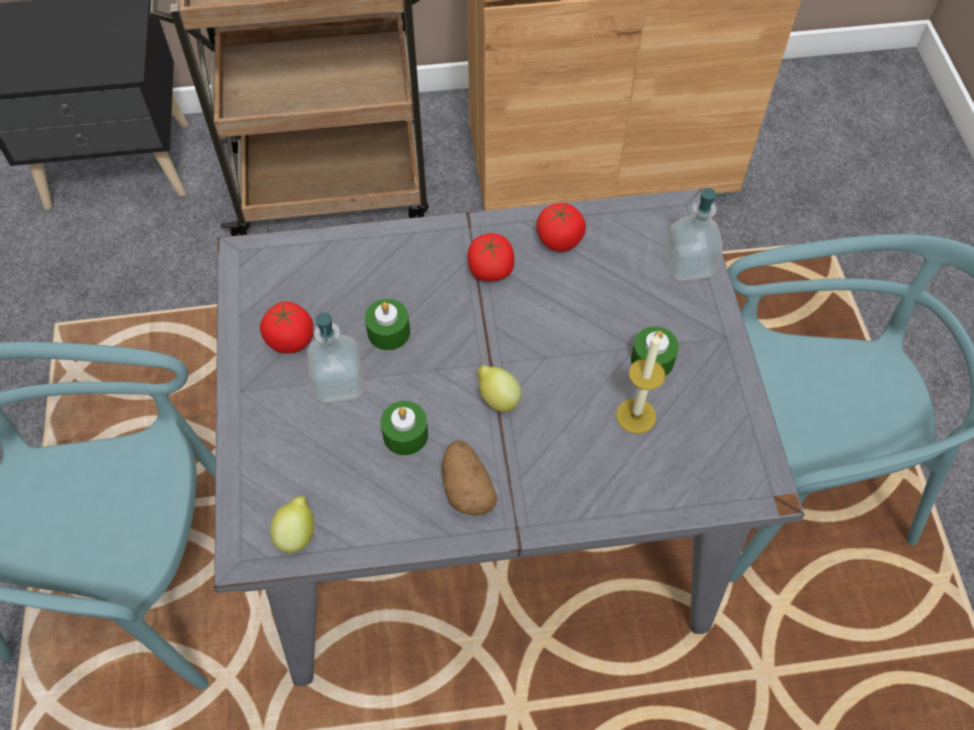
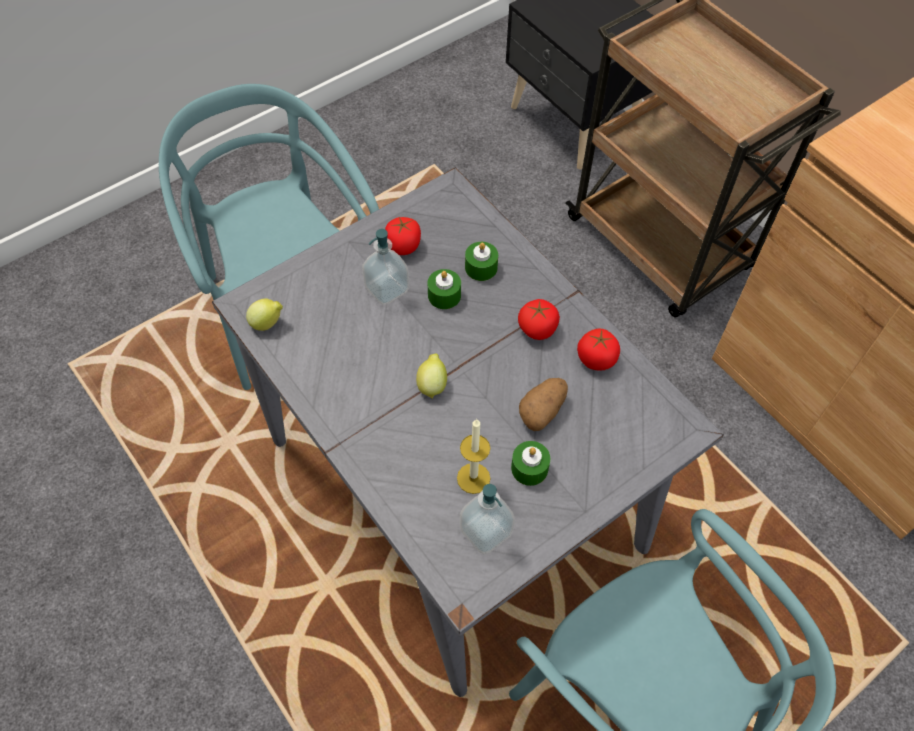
camera: 60 degrees right, 0 degrees up
green candle [380,401,428,455] -> green candle moved to [465,242,498,281]
potato [442,440,497,516] -> potato moved to [519,378,568,431]
soap dispenser [664,188,727,281] -> soap dispenser moved to [460,484,515,554]

